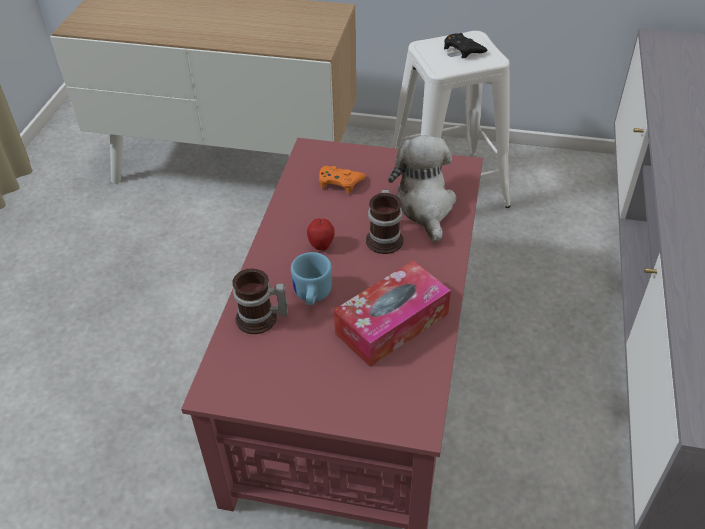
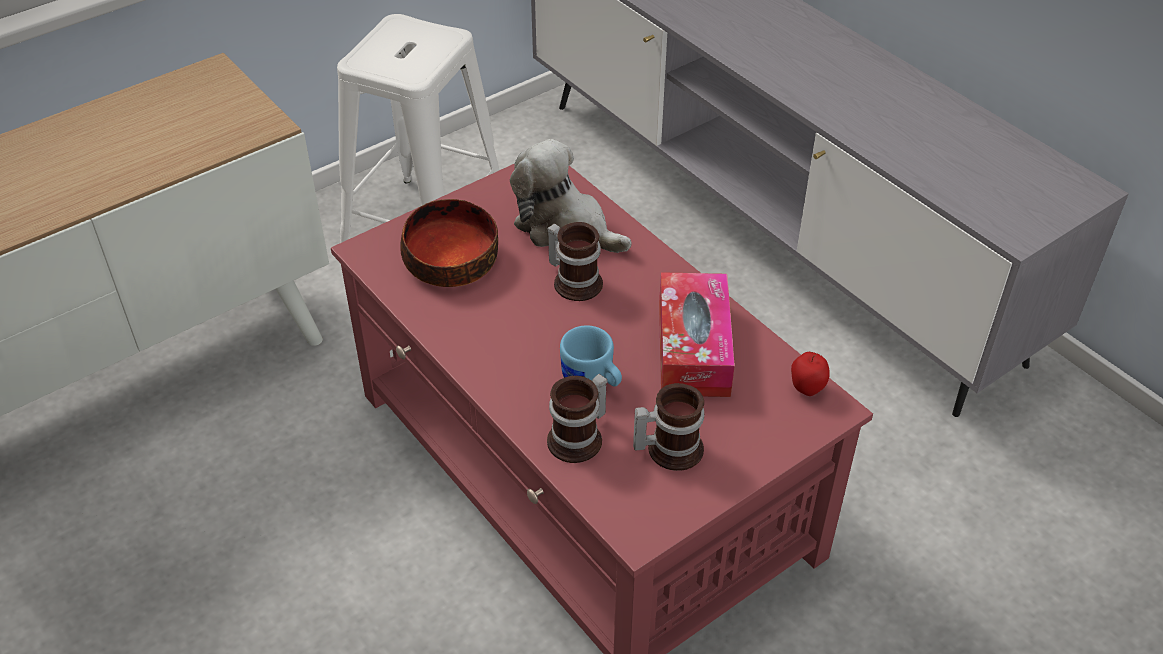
camera: 50 degrees left, 0 degrees up
apple [307,219,335,251] -> apple moved to [791,352,830,396]
orange game controller [319,166,366,194] -> bowl [400,199,498,287]
black game controller [444,33,487,59] -> none
none -> mug [633,383,704,471]

